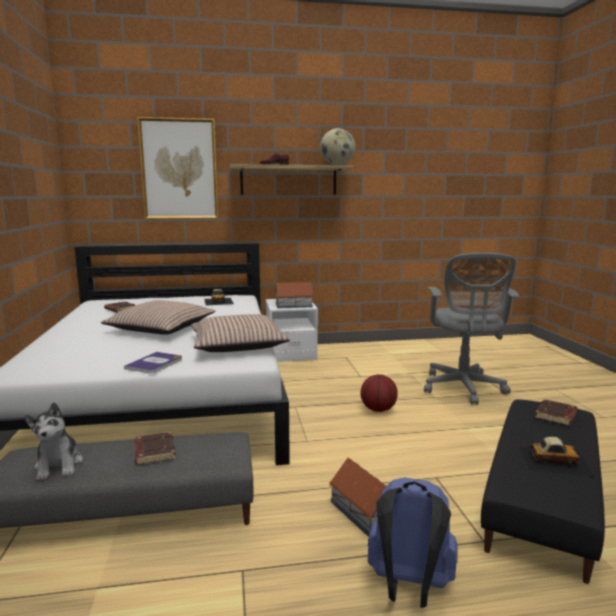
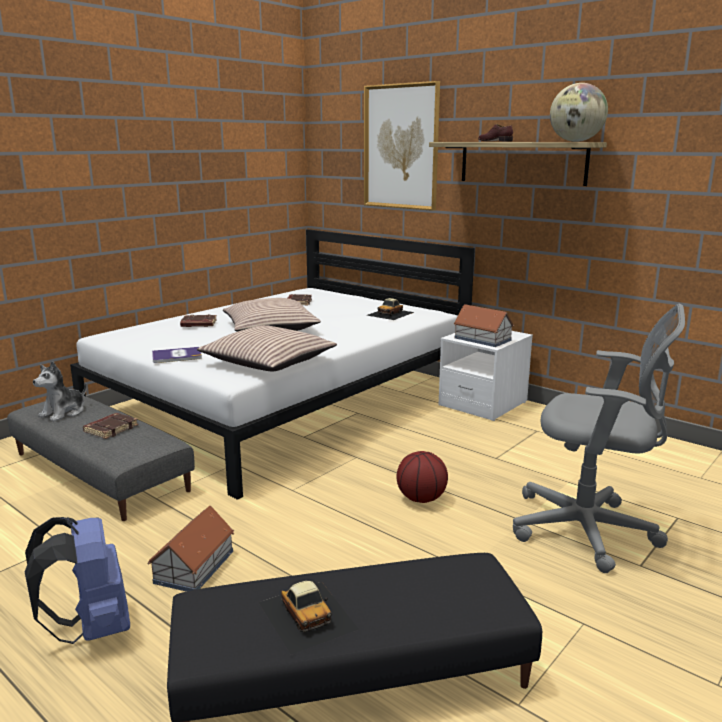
camera: 50 degrees right, 5 degrees up
grey office chair [424,253,519,405] -> grey office chair turned 120 degrees counterclockwise [513,304,685,573]
brown book [535,399,578,426] -> brown book moved to [180,314,217,327]

